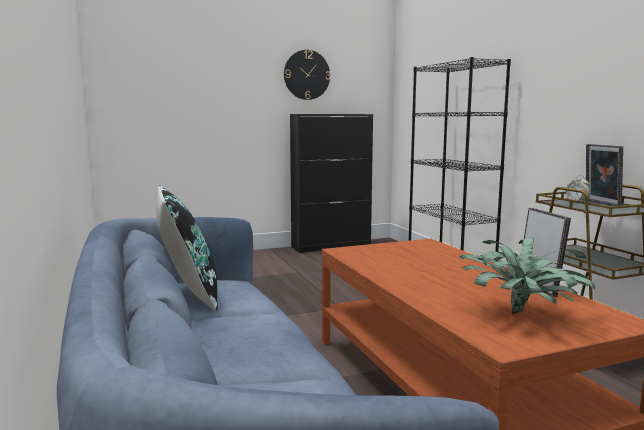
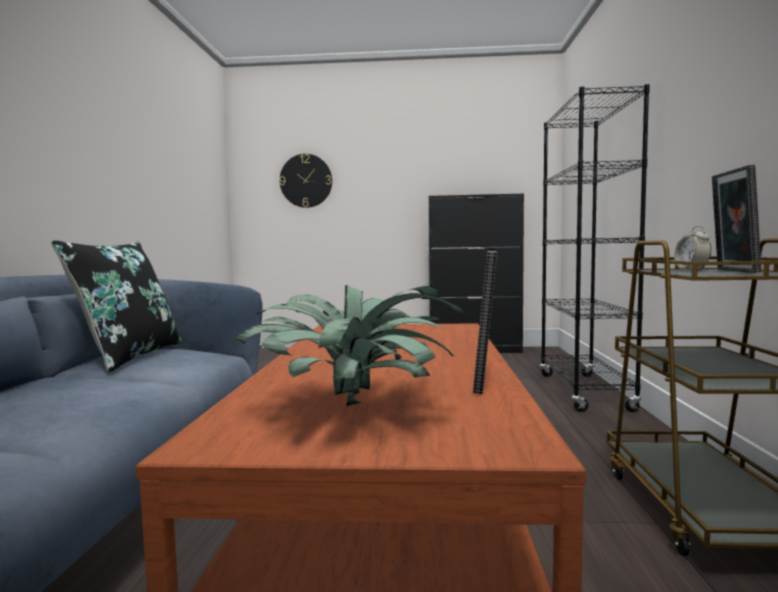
camera: 25 degrees right, 5 degrees down
wall clock [284,50,330,100] -> wall clock moved to [279,154,332,208]

